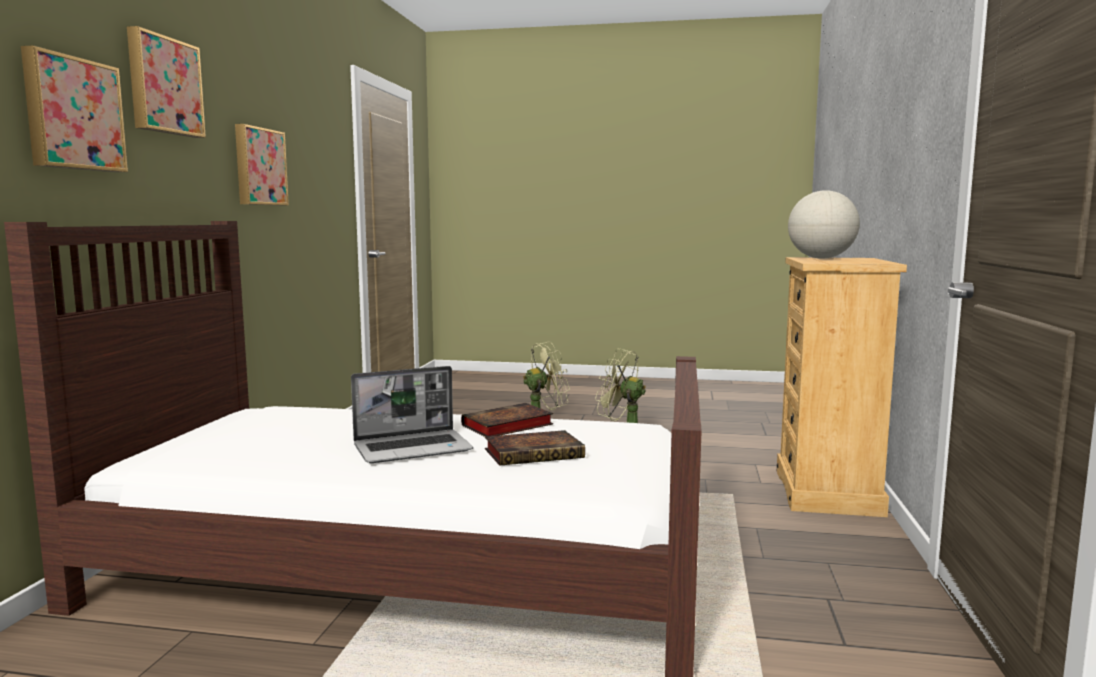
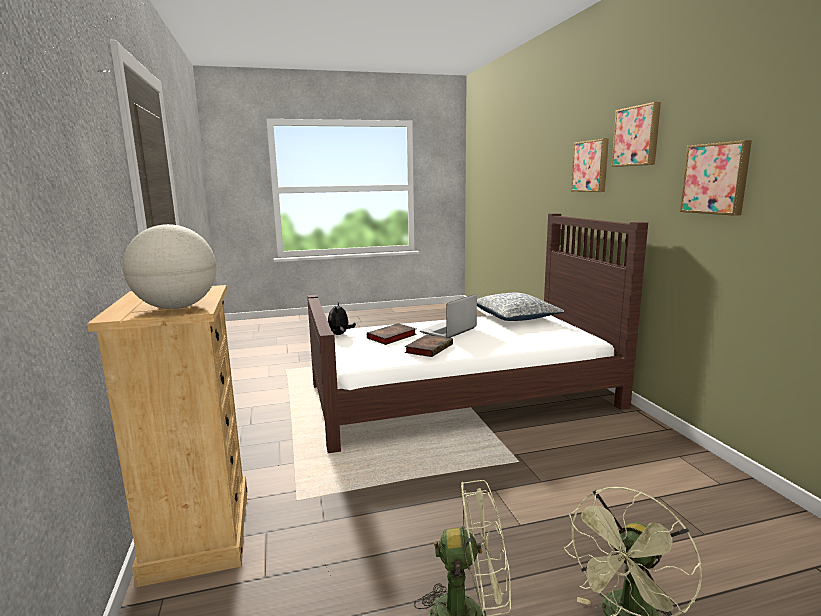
camera: 155 degrees right, 5 degrees up
none -> plush toy [328,303,356,335]
none -> pillow [477,293,564,321]

